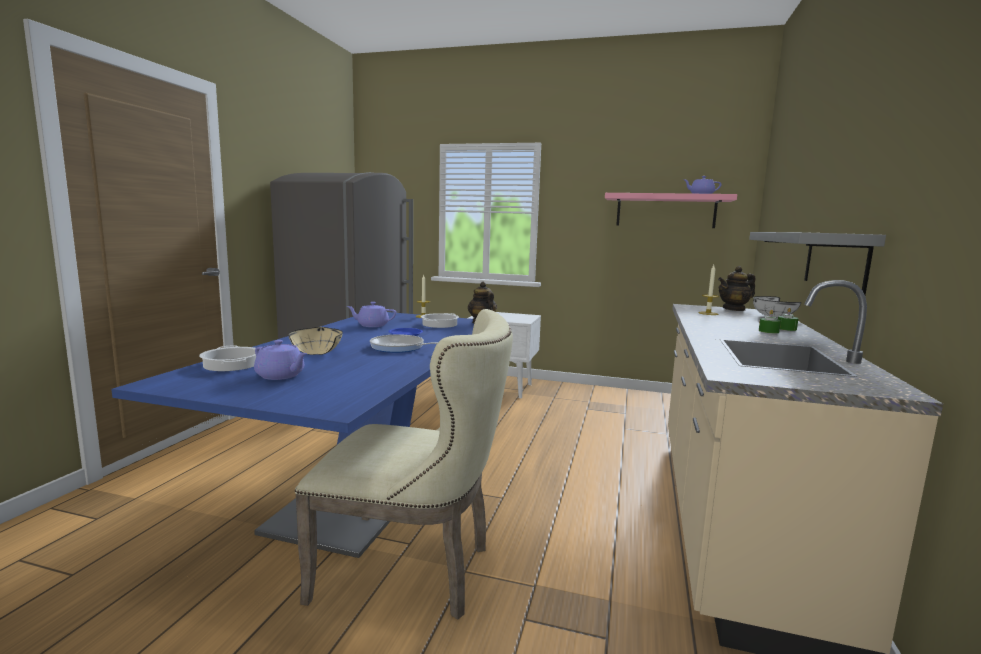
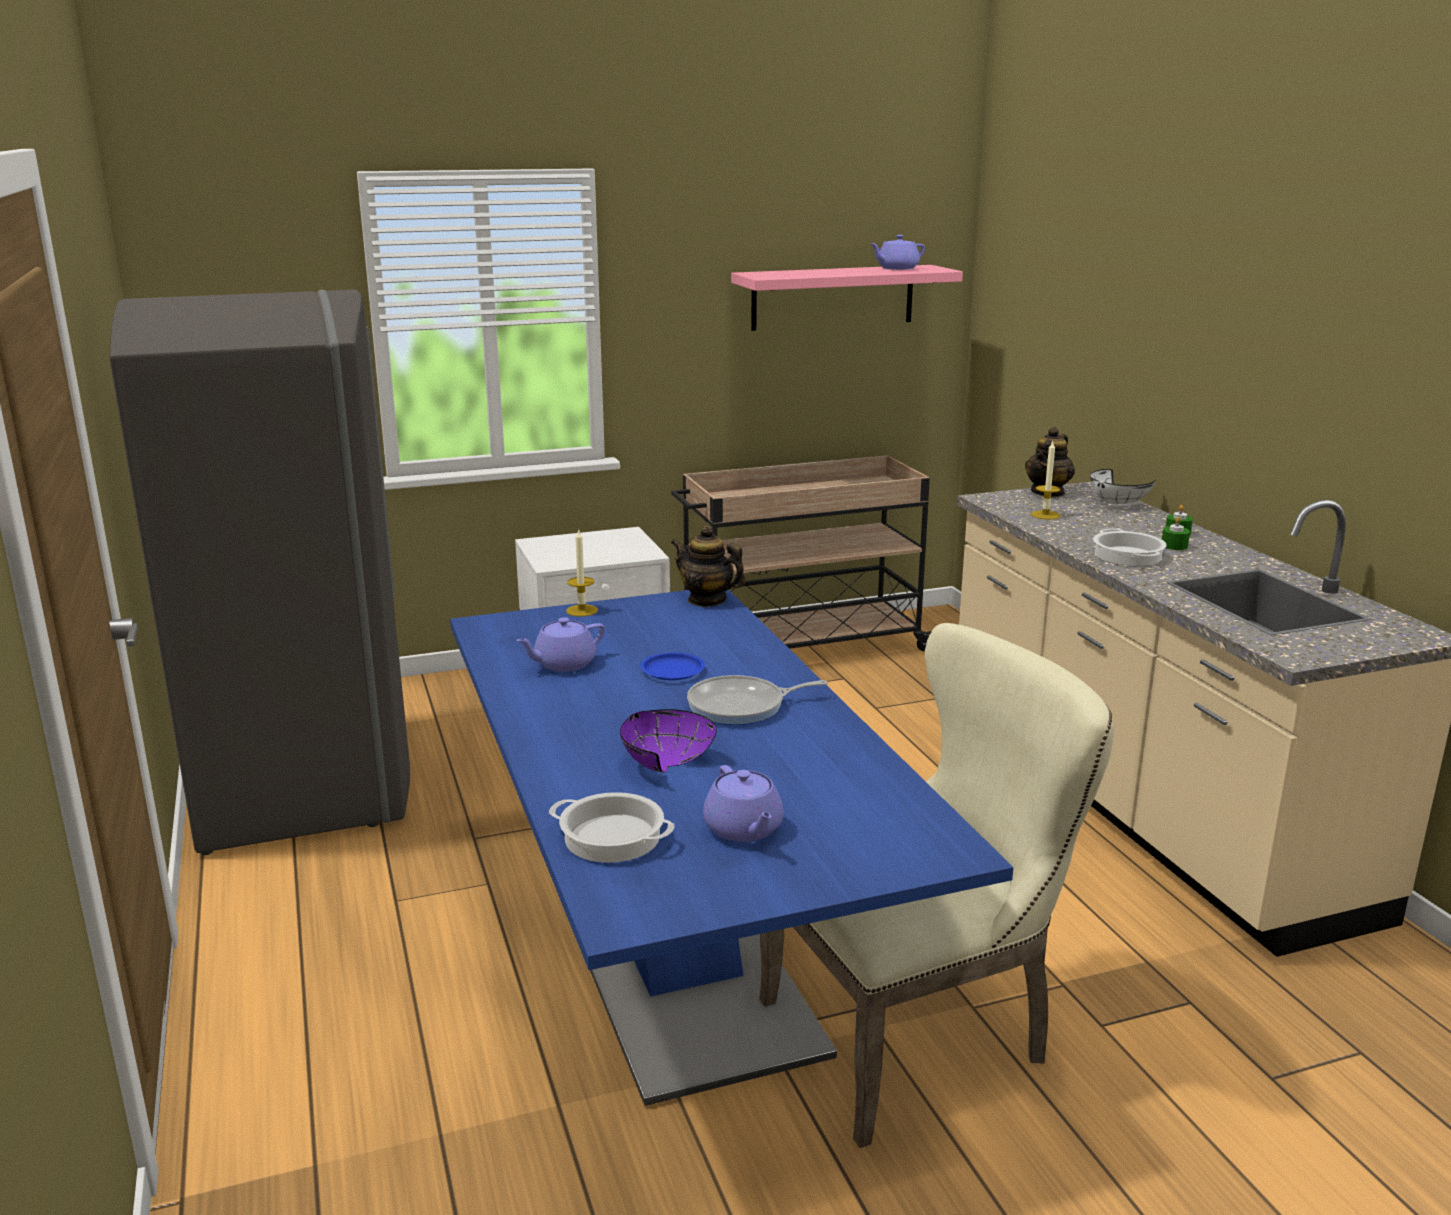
camera: 35 degrees left, 10 degrees up
purple teapot [254,340,307,380] -> purple teapot turned 75 degrees clockwise [703,765,784,842]
beige bowl [288,327,343,355] -> purple bowl [620,709,717,773]
cooking pot [421,313,459,328] -> cooking pot moved to [1093,528,1166,566]
grey shelf [749,232,886,295] -> none
none -> beige cart [671,455,932,651]

